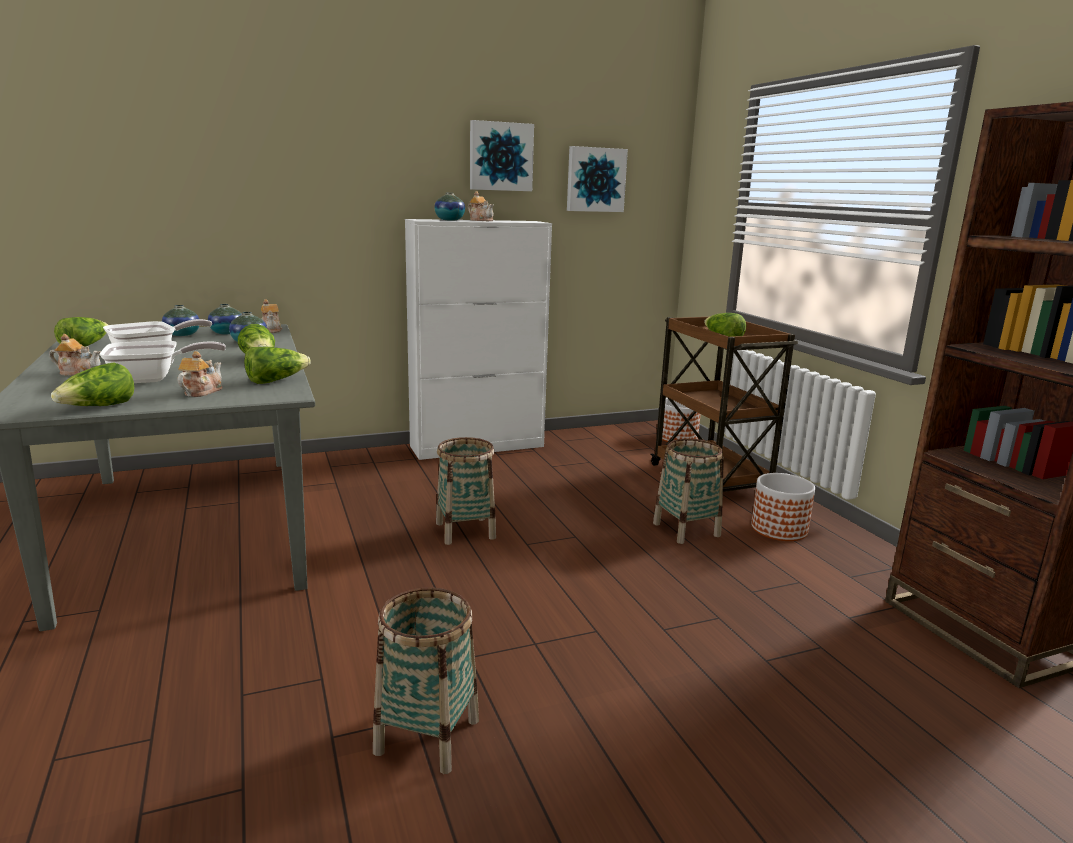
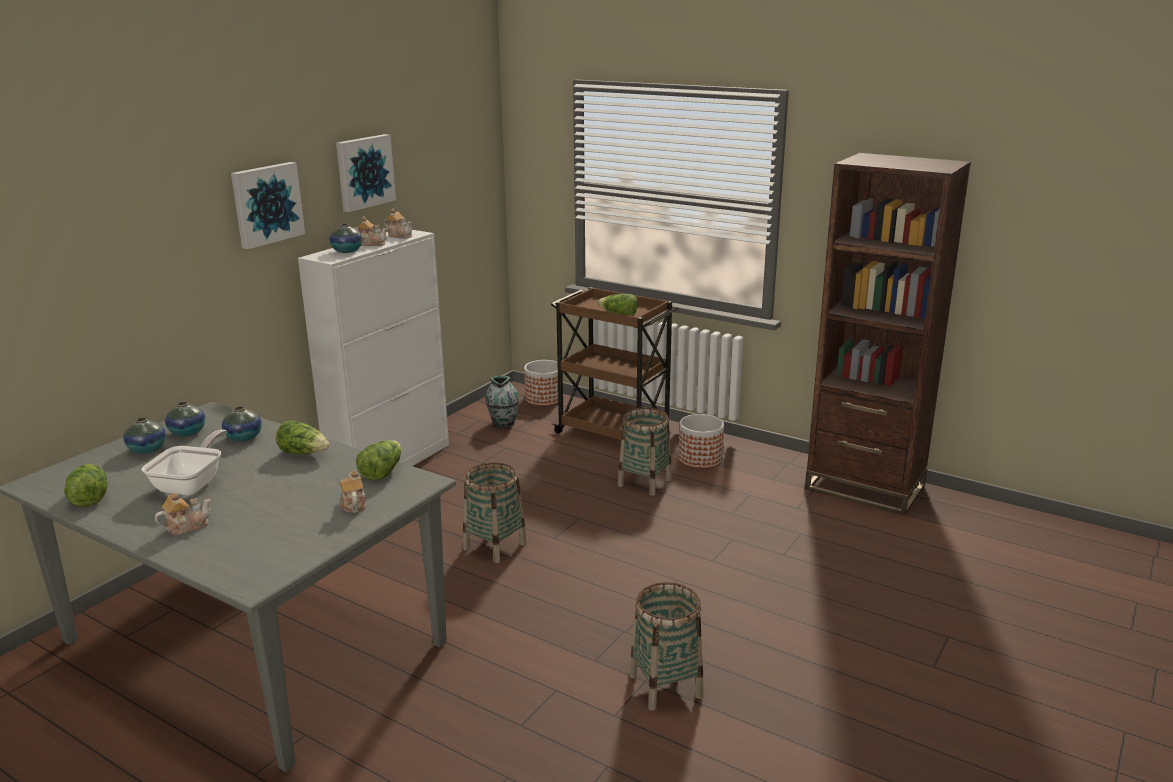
camera: 35 degrees left, 5 degrees up
lettuce [51,362,134,406] -> none
frying pan [100,341,226,383] -> none
teapot [261,299,282,333] -> teapot moved to [384,208,412,239]
picture [567,146,628,212] -> picture moved to [231,162,305,249]
none -> vase [485,376,520,428]

